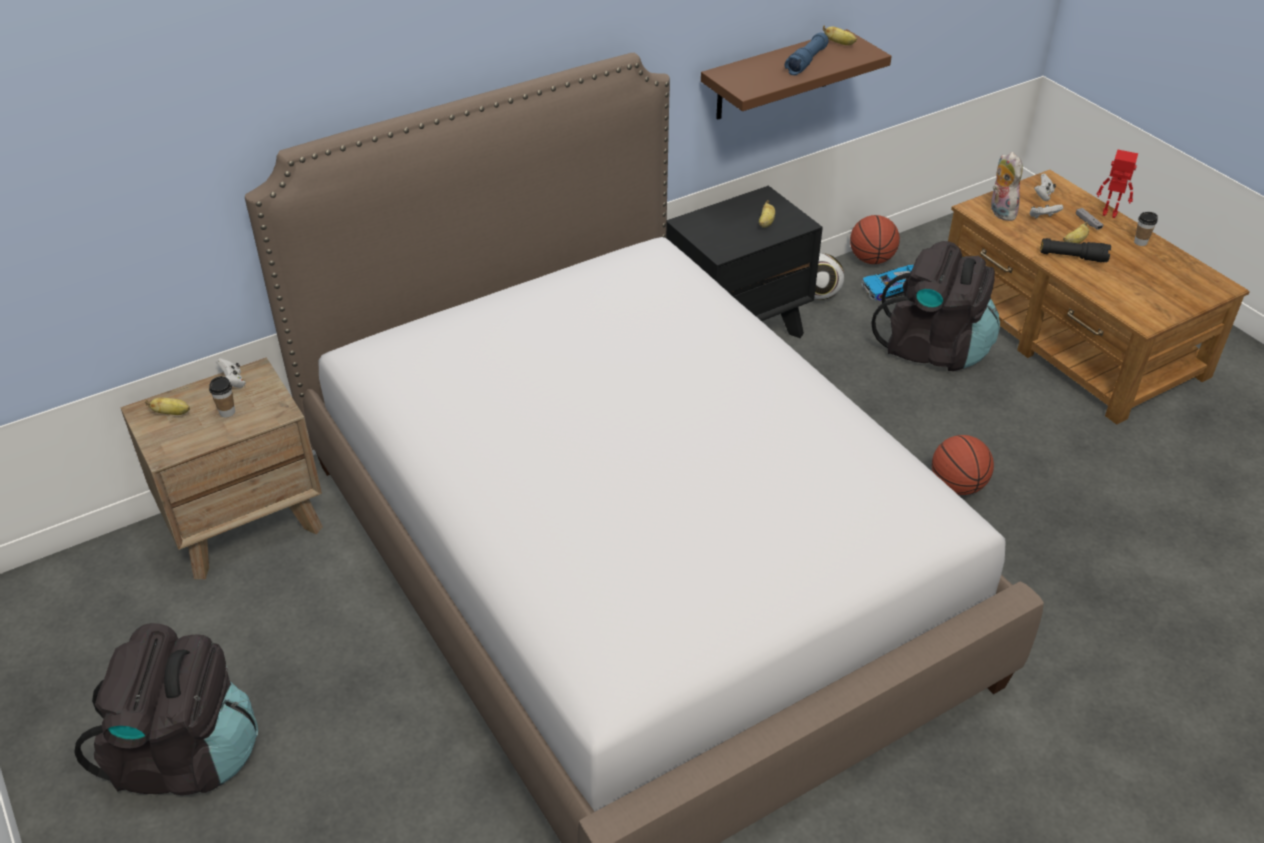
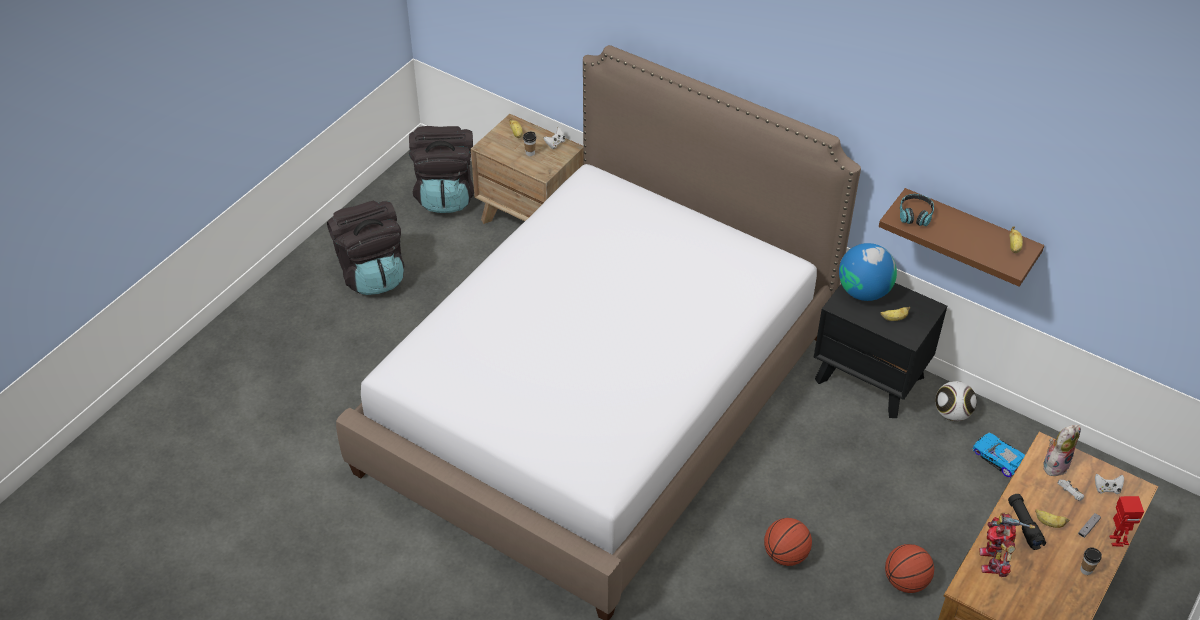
camera: 65 degrees right, 5 degrees up
blue flashlight [785,33,829,75] -> none
basketball [850,215,900,264] -> basketball moved to [885,544,934,593]
black backpack [871,241,1000,371] -> black backpack moved to [409,126,474,213]
none -> globe [839,243,897,301]
none -> headphones [900,194,934,226]
none -> toy robot [980,513,1035,577]

